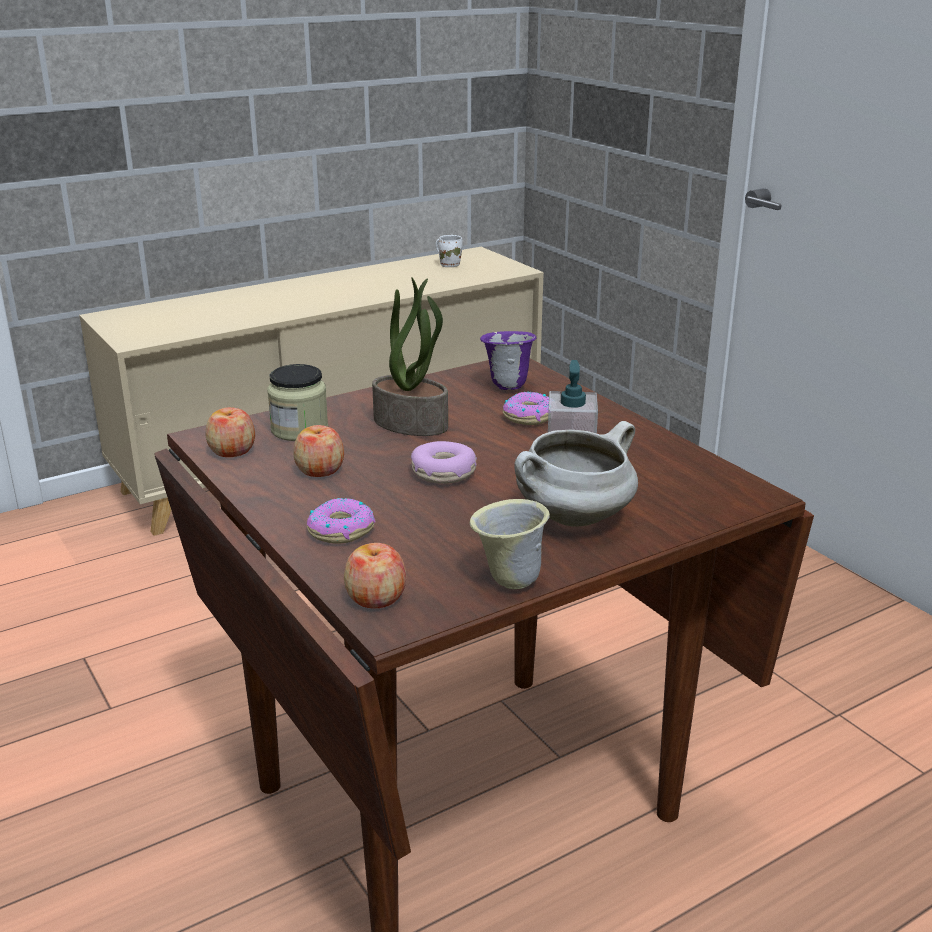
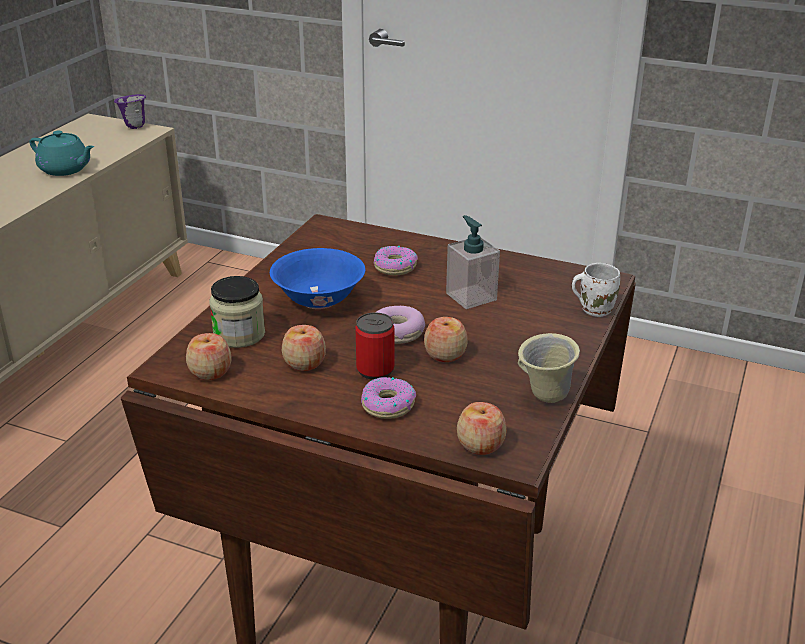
camera: 35 degrees left, 5 degrees up
potted plant [372,277,448,436] -> blue bowl [270,248,365,309]
white mug [435,235,463,267] -> white mug moved to [571,263,620,317]
purple mug [480,331,536,390] -> purple mug moved to [114,94,146,129]
white cooking pot [515,421,638,527] -> none
none -> turquoise teapot [29,131,94,176]
none -> can [355,312,394,380]
none -> apple [424,317,468,362]

